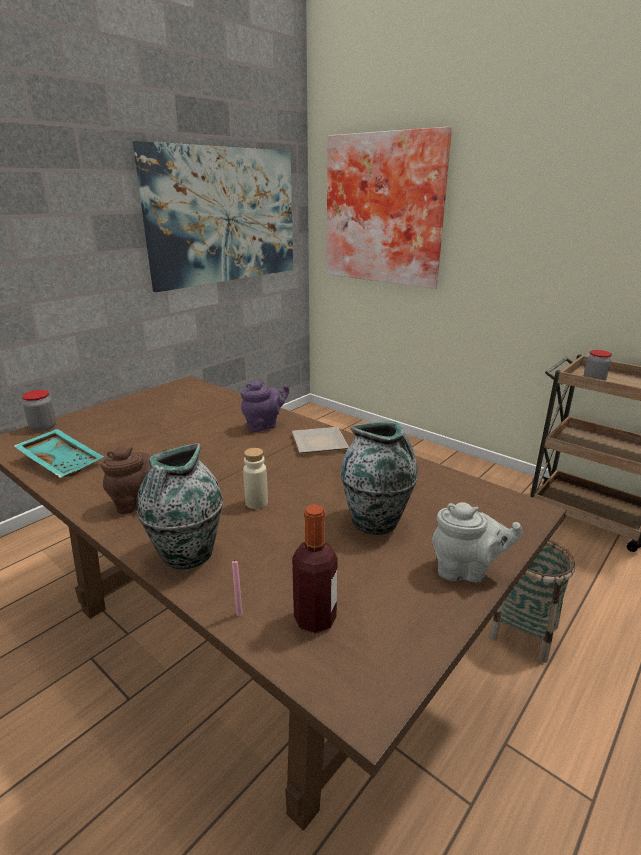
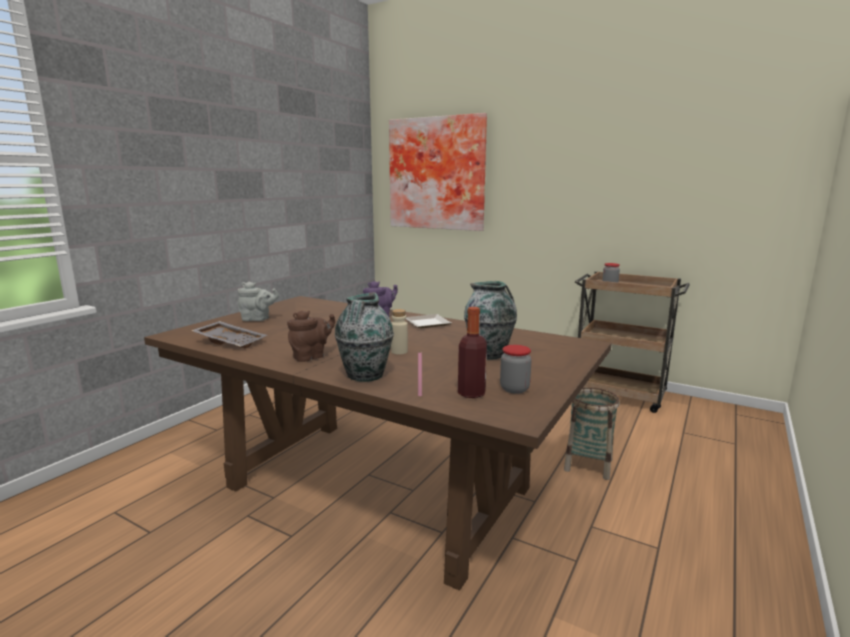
camera: 10 degrees left, 10 degrees down
turquoise tray [14,429,104,478] -> grey tray [191,321,267,348]
jar [22,390,56,432] -> jar moved to [500,345,532,394]
picture [133,141,293,292] -> none
grey teapot [432,502,523,582] -> grey teapot moved to [238,282,279,321]

